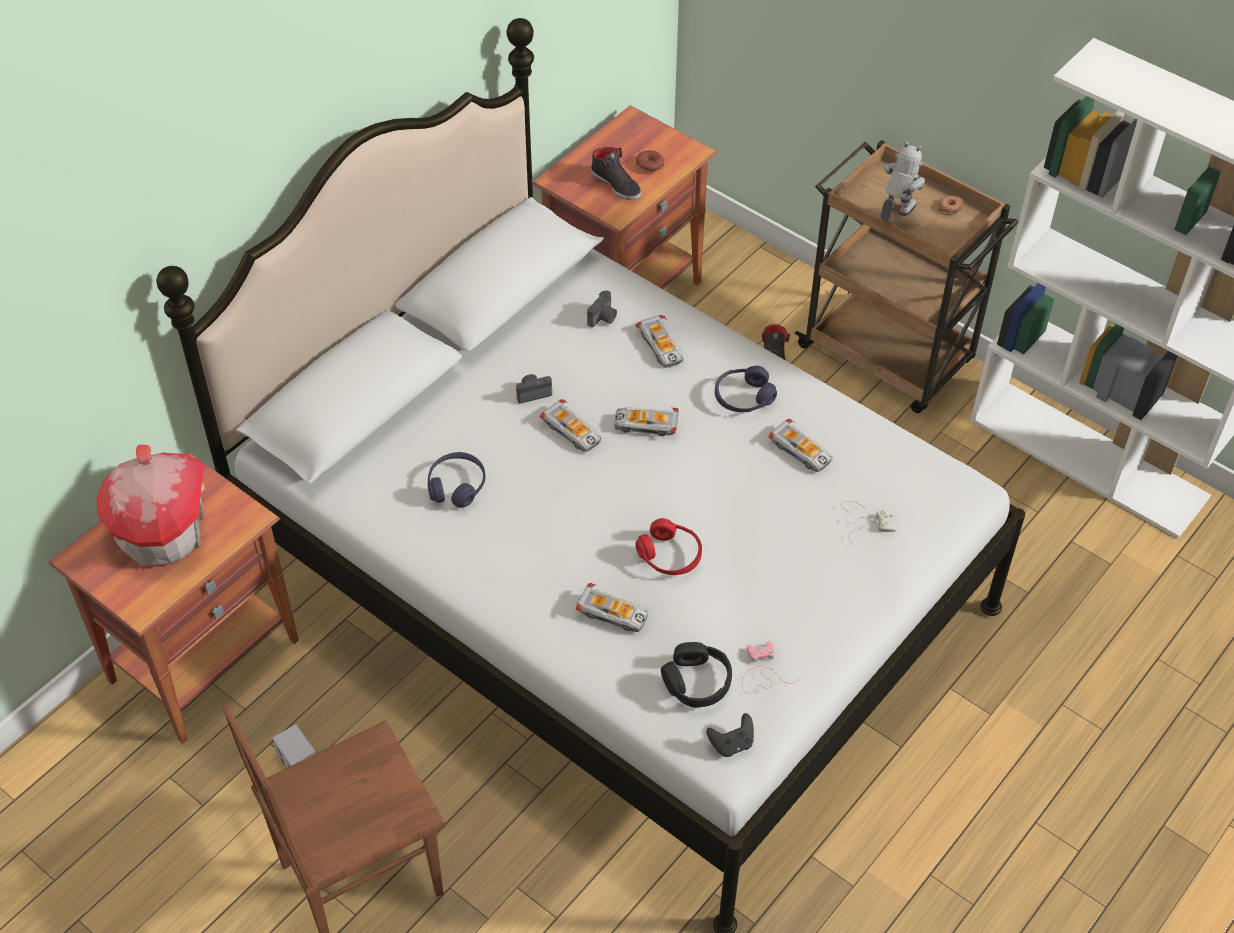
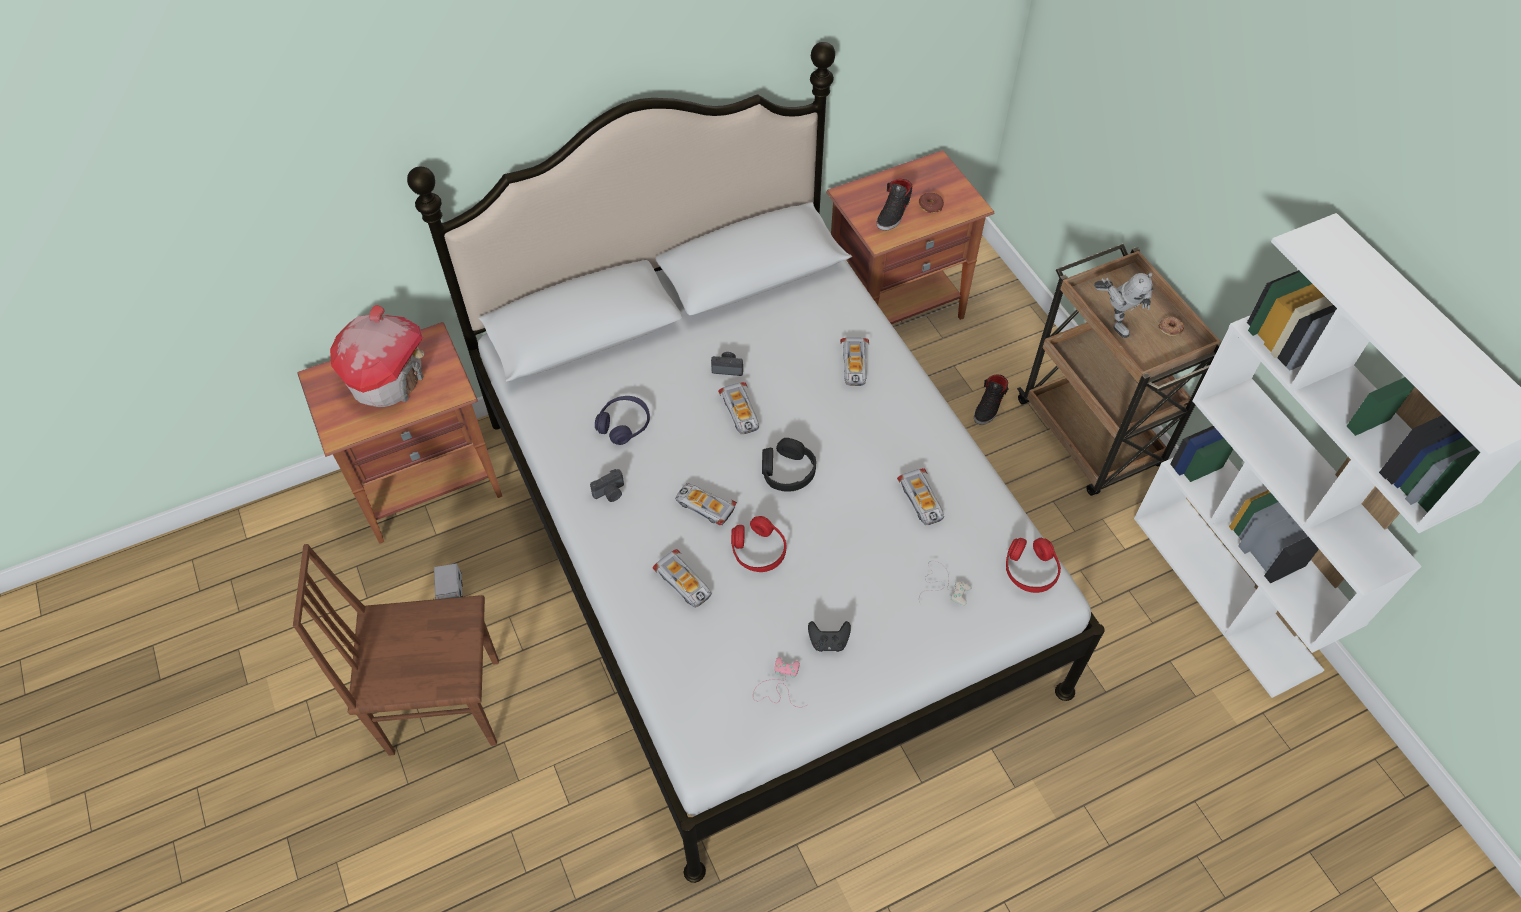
camera: 25 degrees right, 5 degrees up
camera [587,290,617,327] -> camera moved to [590,469,624,502]
black shoe [591,147,641,200] -> black shoe turned 45 degrees clockwise [876,179,912,230]
toy car [614,408,679,436] -> toy car moved to [675,483,737,525]
black headphones [661,642,732,708] -> black headphones moved to [762,438,816,492]
black game controller [707,713,754,757] -> black game controller moved to [808,621,851,652]
purple headphones [715,366,777,412] -> none
toy robot [881,141,925,221] -> toy robot turned 90 degrees clockwise [1094,273,1153,338]
none -> red headphones [1006,537,1061,593]

